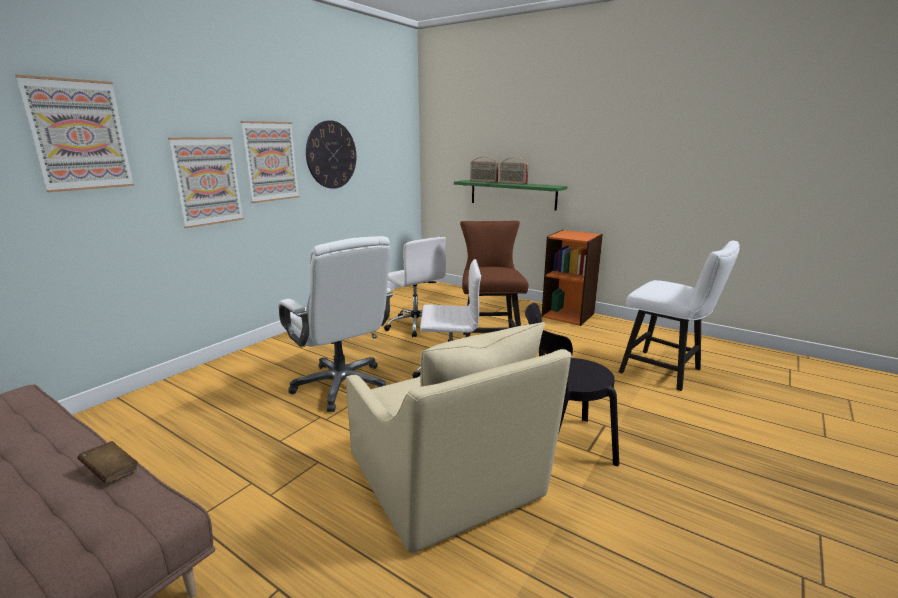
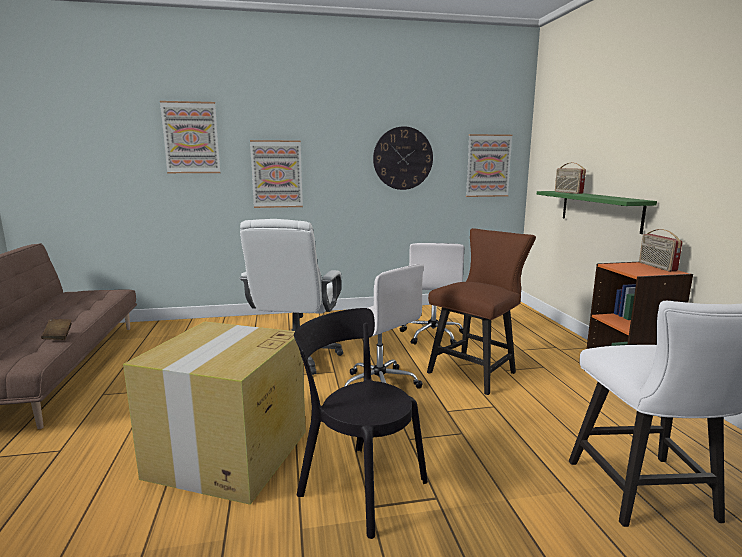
camera: 45 degrees right, 5 degrees down
picture [241,121,300,203] -> picture moved to [466,134,513,197]
beige armchair [346,322,572,553] -> cardboard box [123,322,306,505]
radio [500,158,529,185] -> radio moved to [639,229,682,272]

